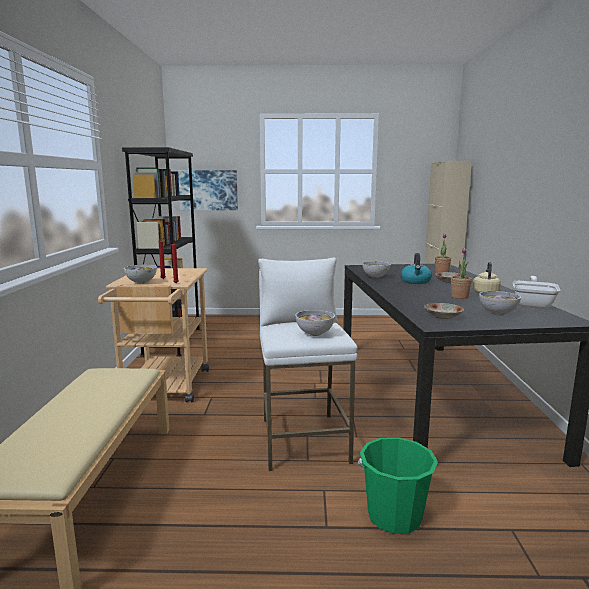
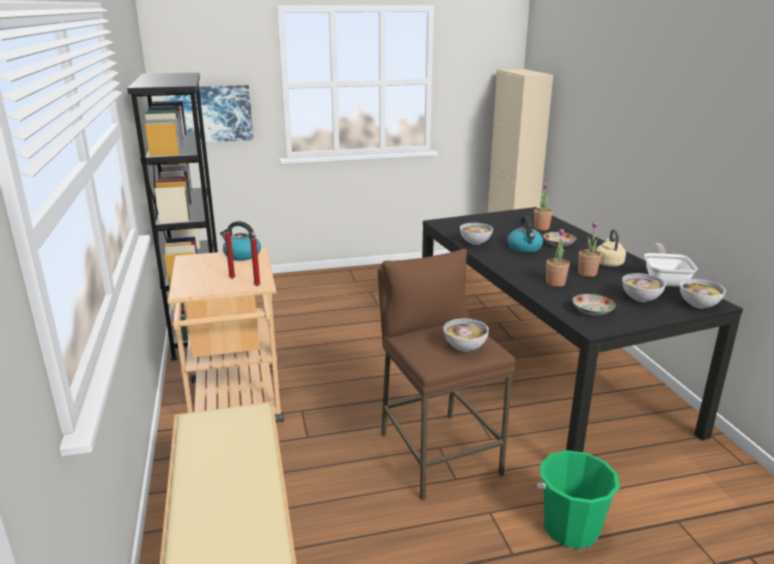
camera: 15 degrees left, 10 degrees up
bowl [124,265,157,284] -> bowl moved to [680,279,726,309]
white stool [258,257,358,471] -> brown stool [378,249,516,500]
none -> kettle [220,221,261,261]
none -> potted plant [546,229,570,287]

